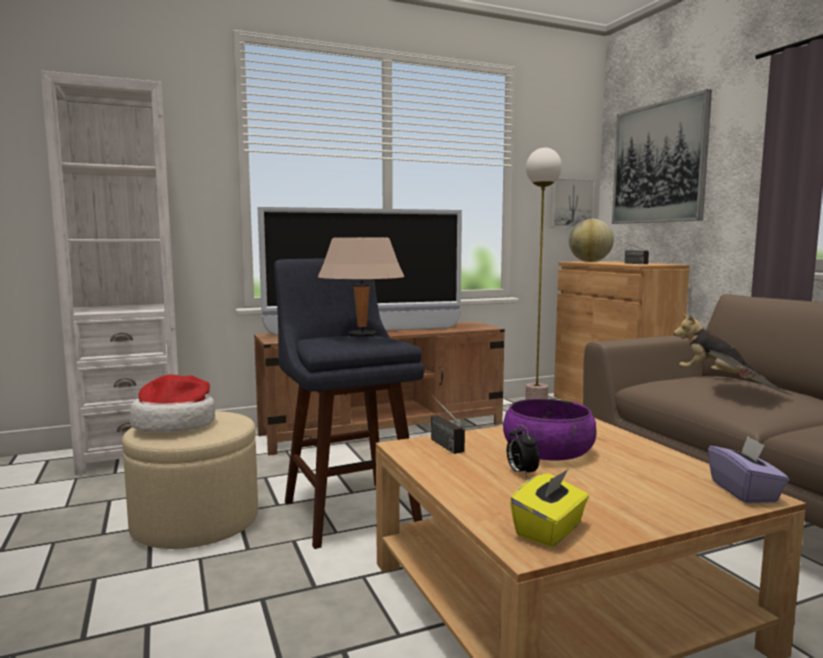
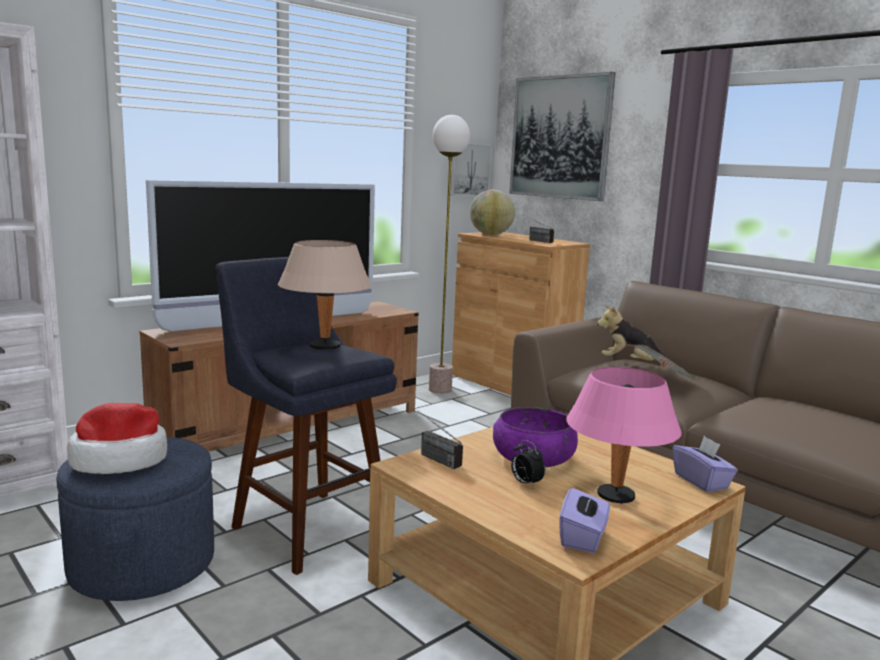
camera: 20 degrees left, 5 degrees up
beige ottoman [122,411,258,549] -> blue ottoman [57,437,214,601]
yellow tissue box [510,470,589,547] -> purple tissue box [559,487,610,553]
none -> pink table lamp [566,367,682,504]

